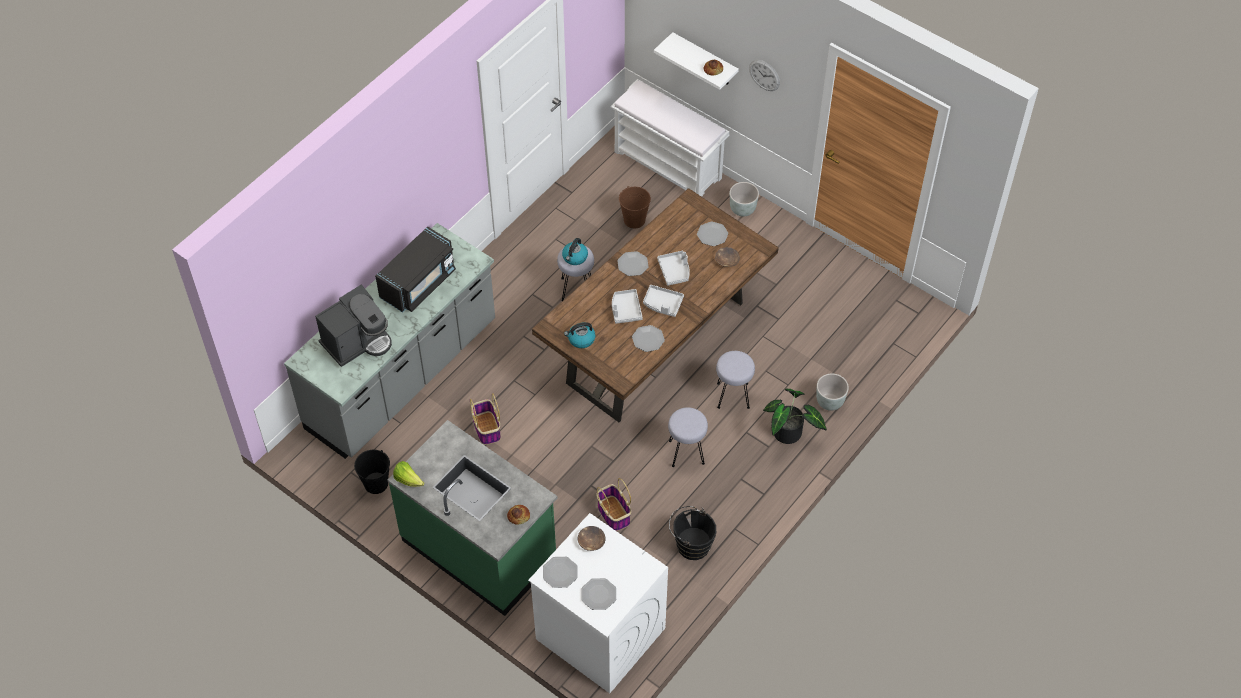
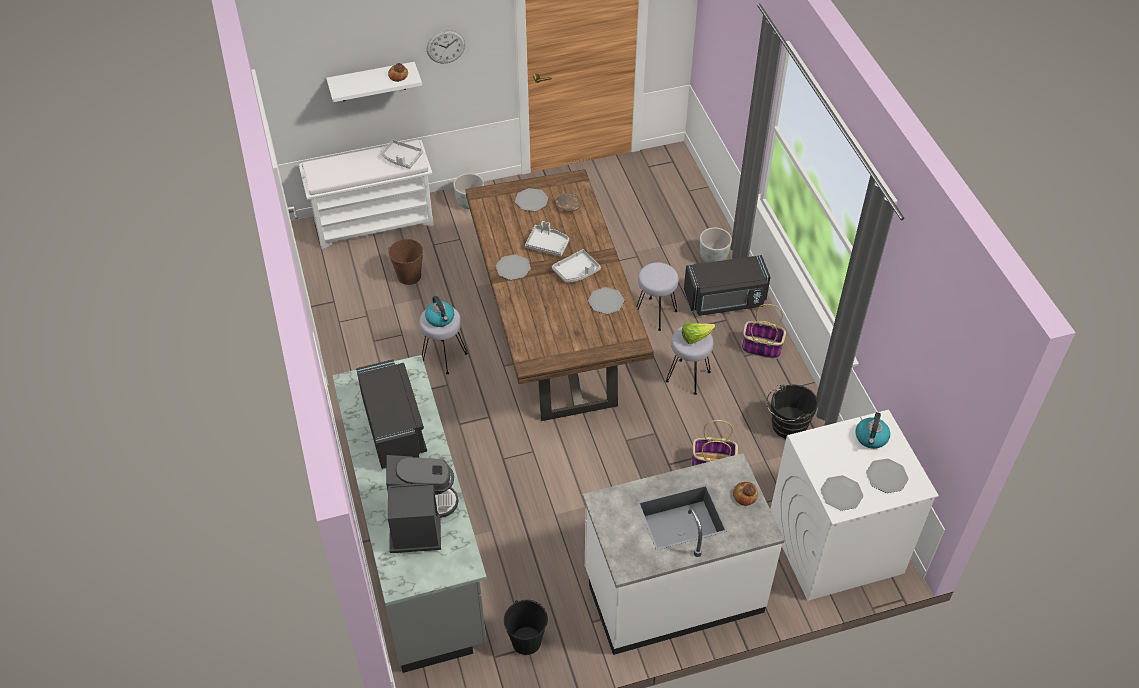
camera: 55 degrees left, 5 degrees down
green counter [388,420,557,616] -> white counter [583,453,785,655]
lettuce [393,461,424,487] -> lettuce moved to [682,323,715,344]
basket [470,393,501,445] -> basket moved to [742,304,786,359]
kettle [564,322,596,348] -> kettle moved to [855,412,890,449]
brown bowl [578,526,605,551] -> none
grey tray [612,289,643,324] -> grey tray moved to [382,139,423,169]
potted plant [763,389,827,444] -> black microwave [684,255,770,316]

